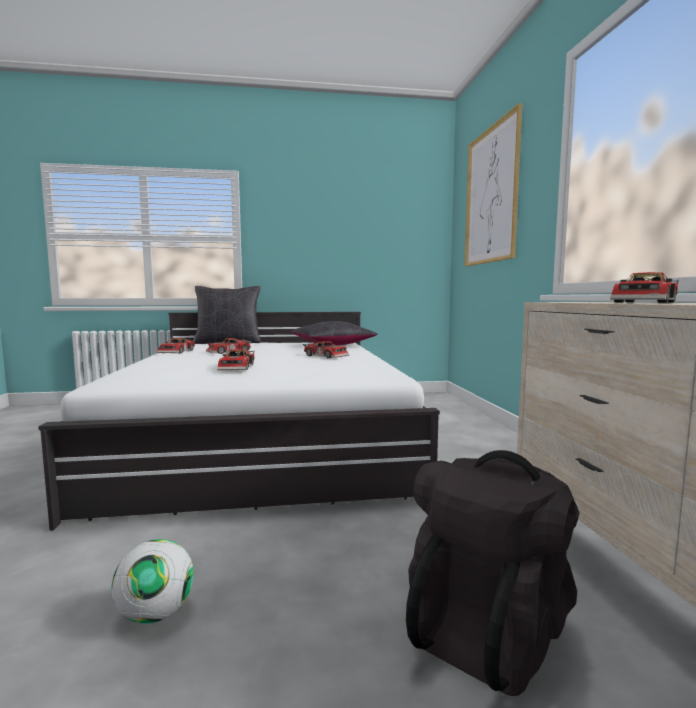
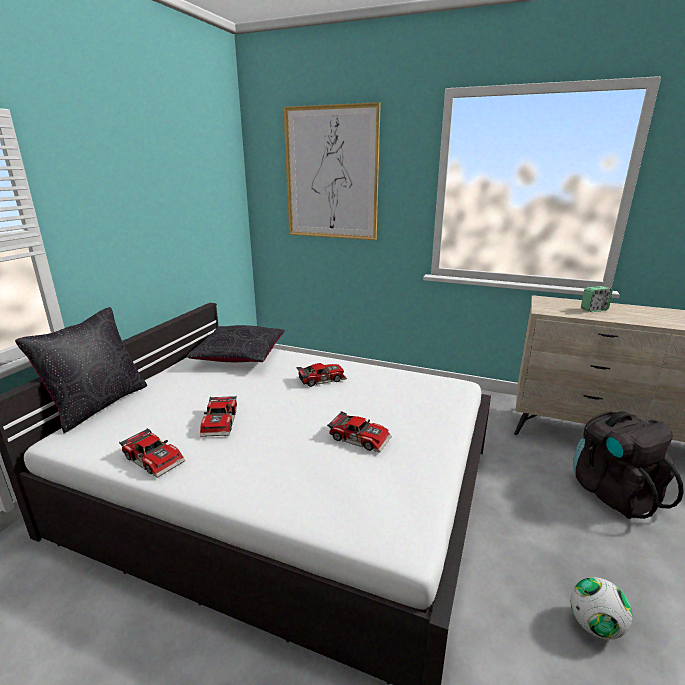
camera: 60 degrees left, 15 degrees up
toy car [610,272,679,303] -> alarm clock [581,286,612,312]

